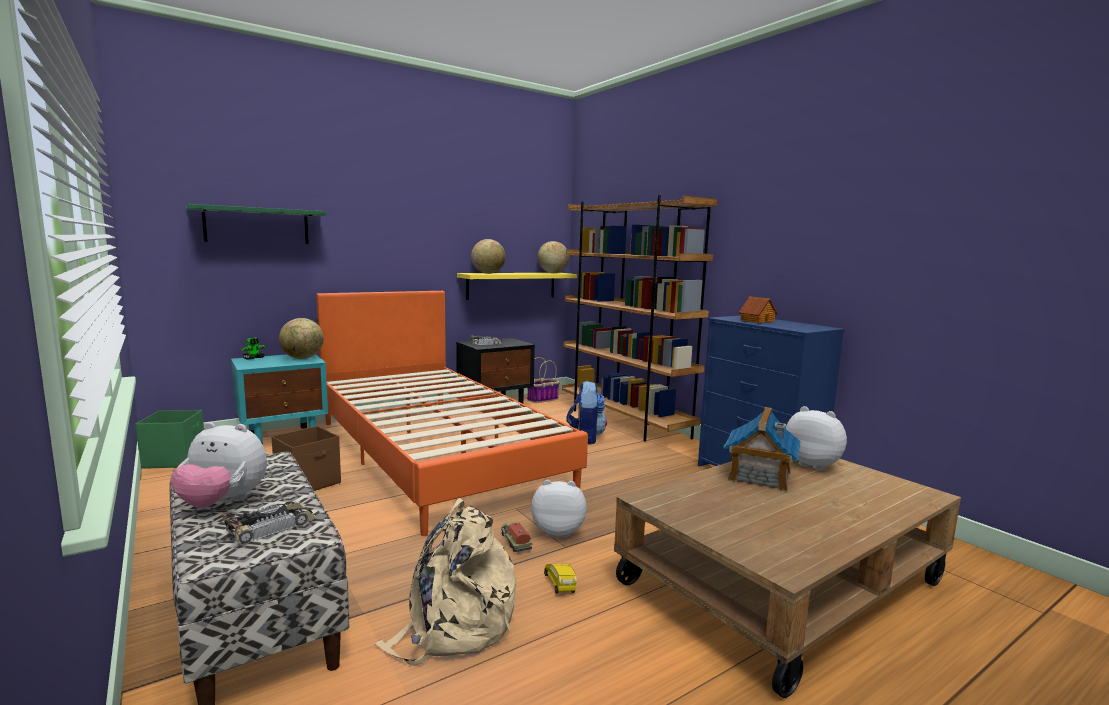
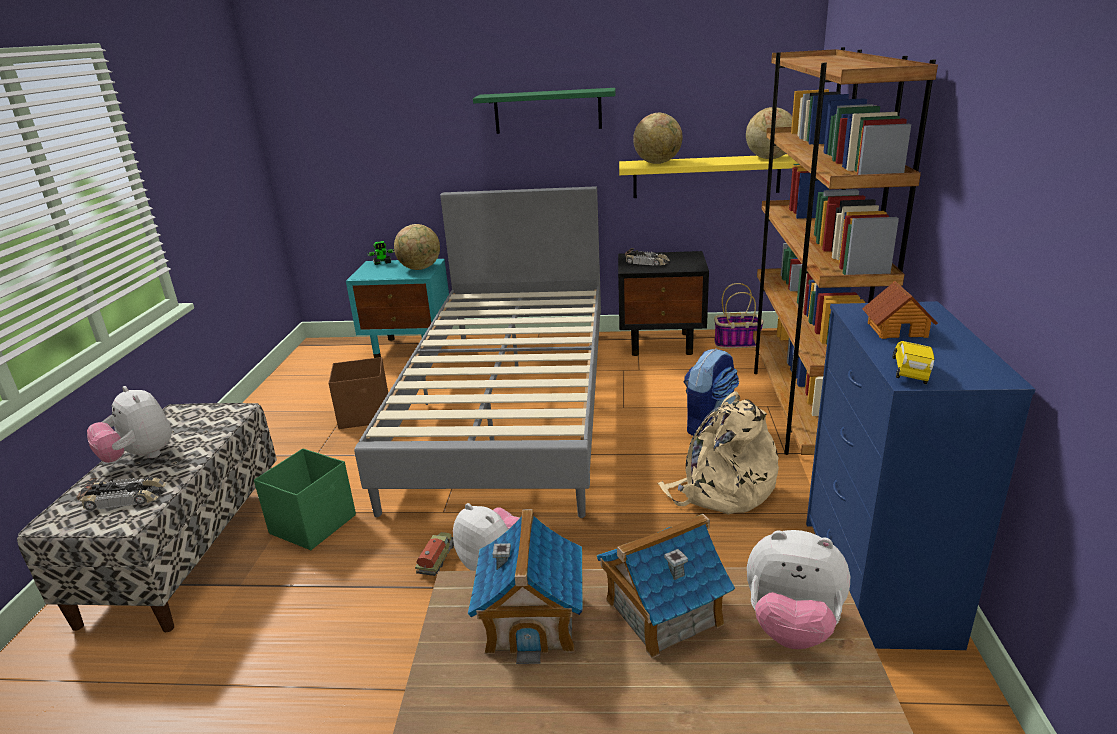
camera: 40 degrees right, 15 degrees up
green storage box [136,410,204,469] -> green storage box moved to [254,448,356,550]
green shelf [186,204,326,244] -> green shelf moved to [473,88,616,134]
orange bed [316,291,588,536] -> grey bed [354,186,601,518]
beige backpack [375,498,516,666] -> beige backpack moved to [658,391,779,515]
yellow toy car [544,564,577,594] -> yellow toy car moved to [892,341,934,384]
plush toy [786,406,847,471] -> plush toy turned 120 degrees clockwise [747,530,850,649]
none -> toy house [468,509,583,664]

